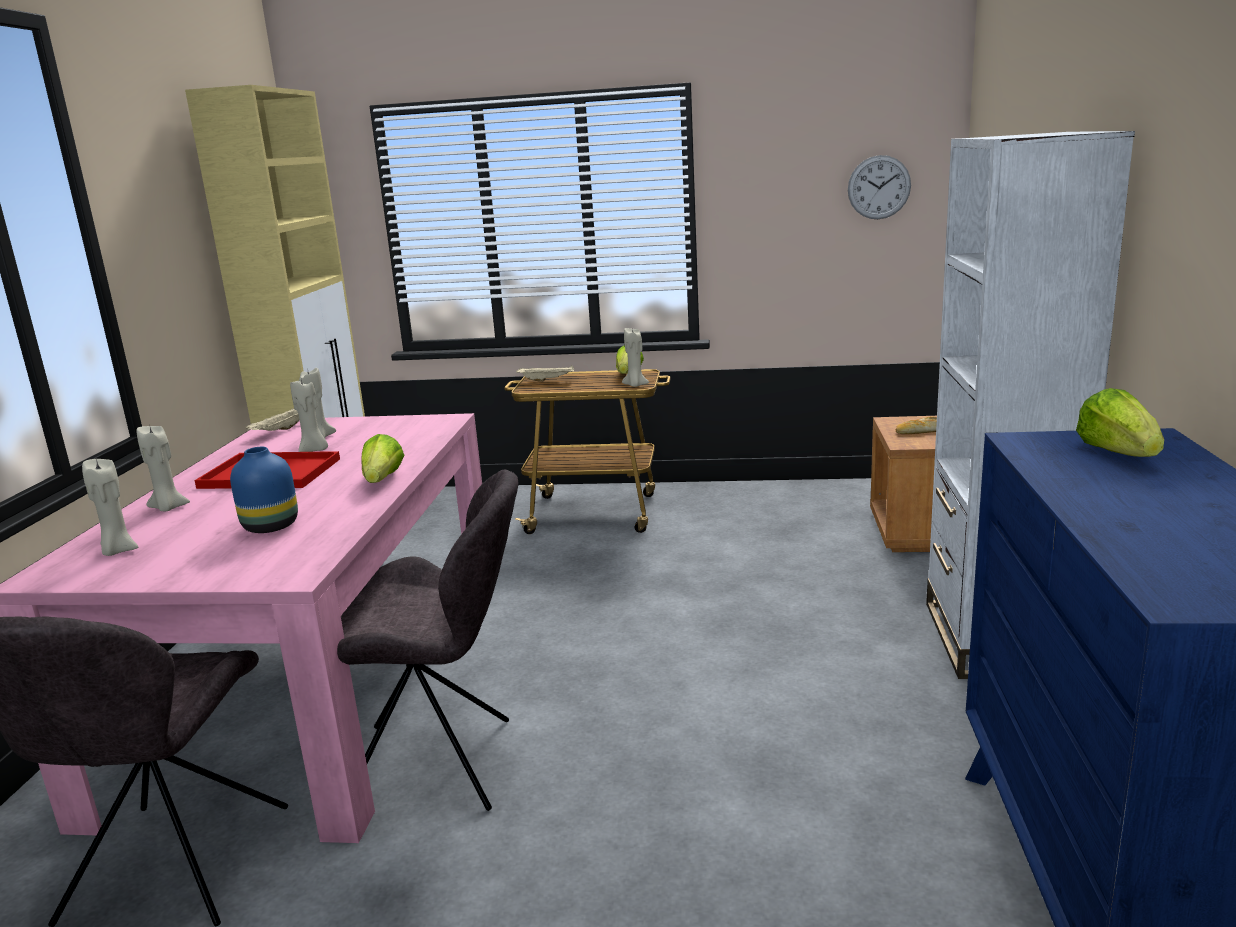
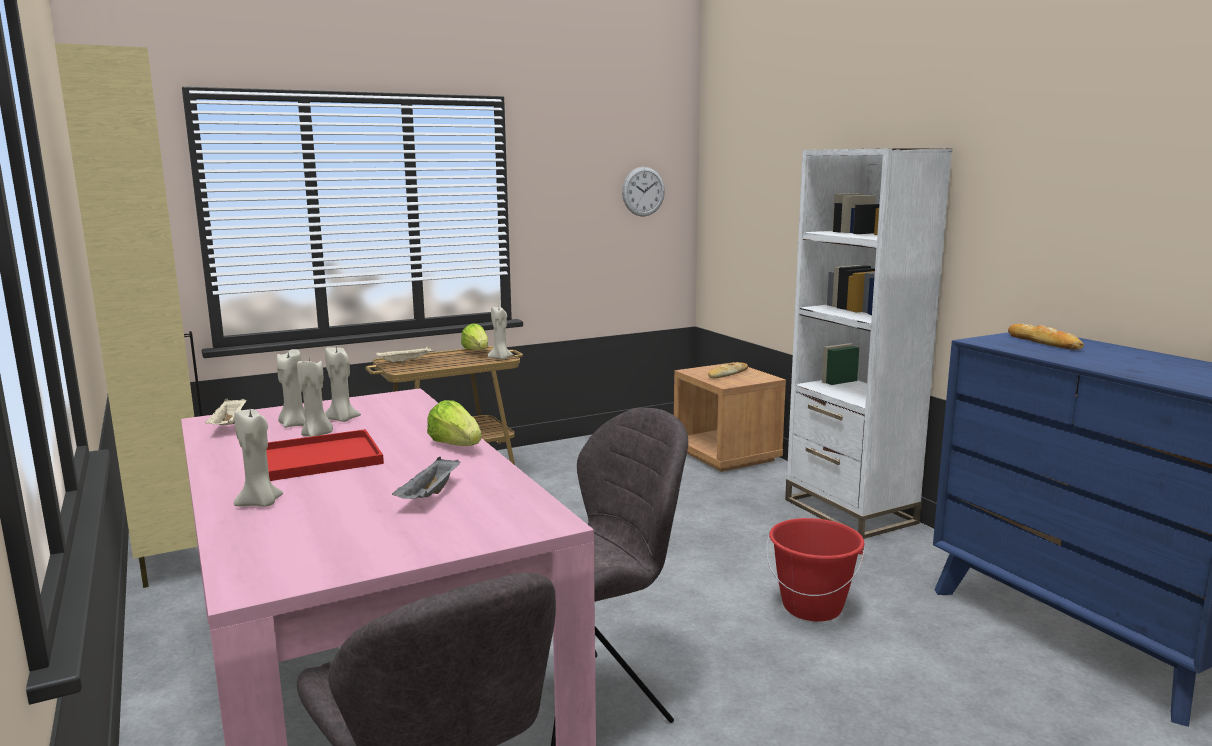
camera: 35 degrees left, 5 degrees down
beige candle [82,459,138,556] -> beige candle moved to [325,346,361,422]
blue vase [230,447,298,533] -> grey tray [392,457,460,499]
lettuce [1076,388,1164,457] -> bread [1008,324,1084,350]
none -> red bucket [766,518,865,622]

